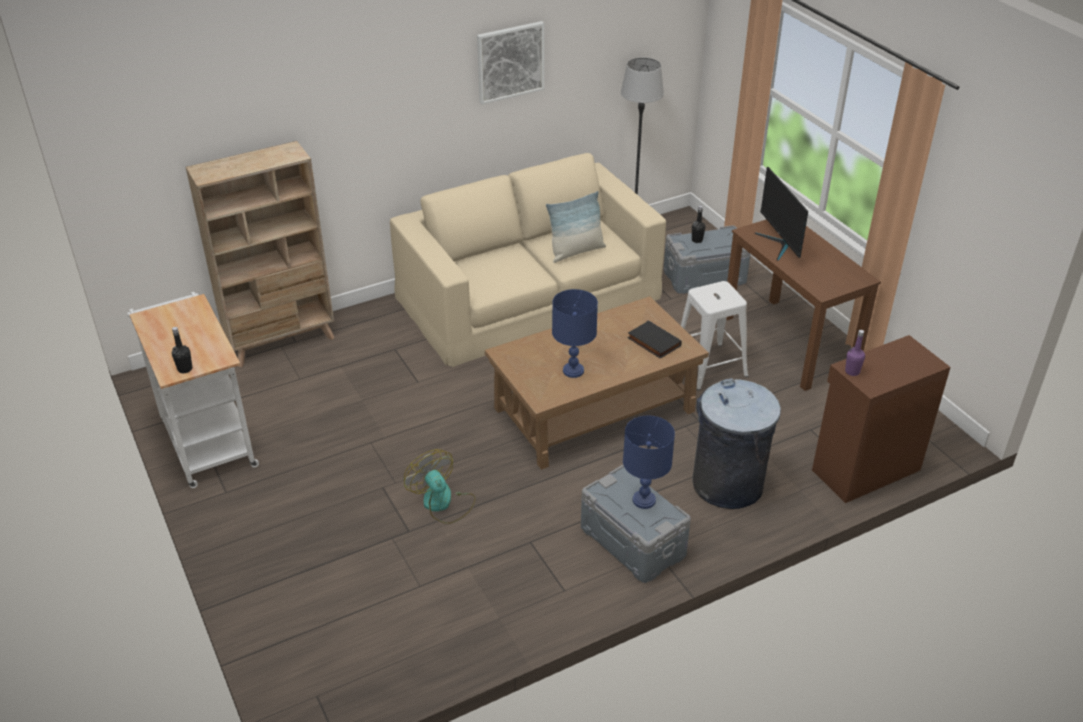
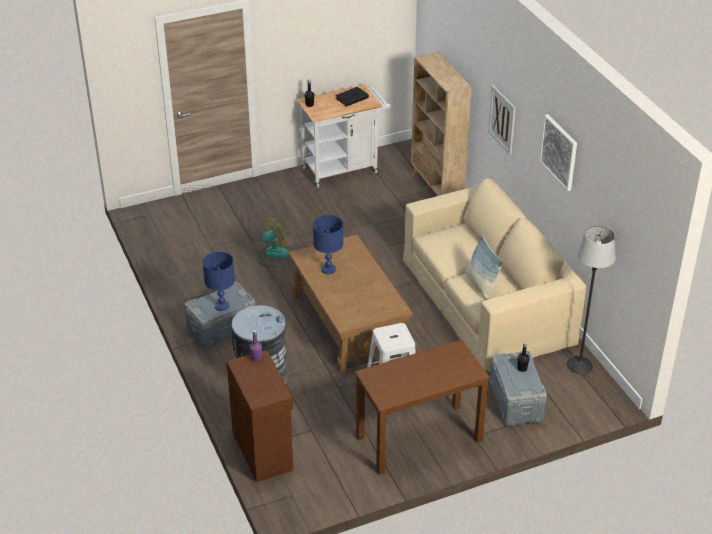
camera: 95 degrees right, 0 degrees up
black book [628,320,682,359] -> black book moved to [335,87,369,107]
monitor [755,167,808,261] -> none
none -> picture [488,85,516,155]

